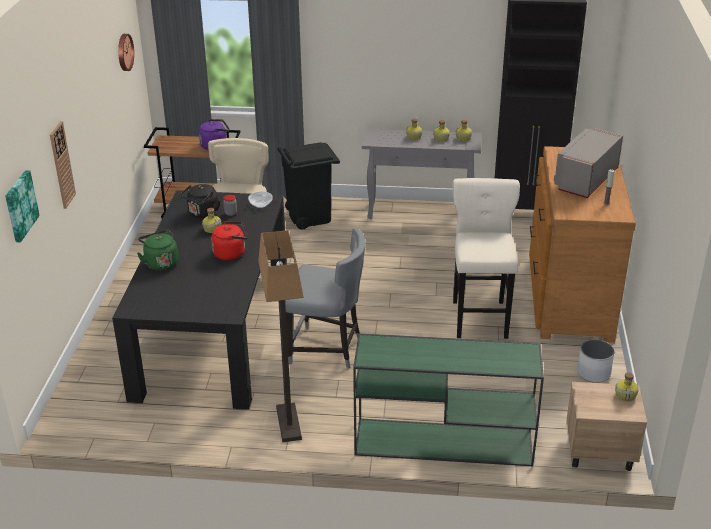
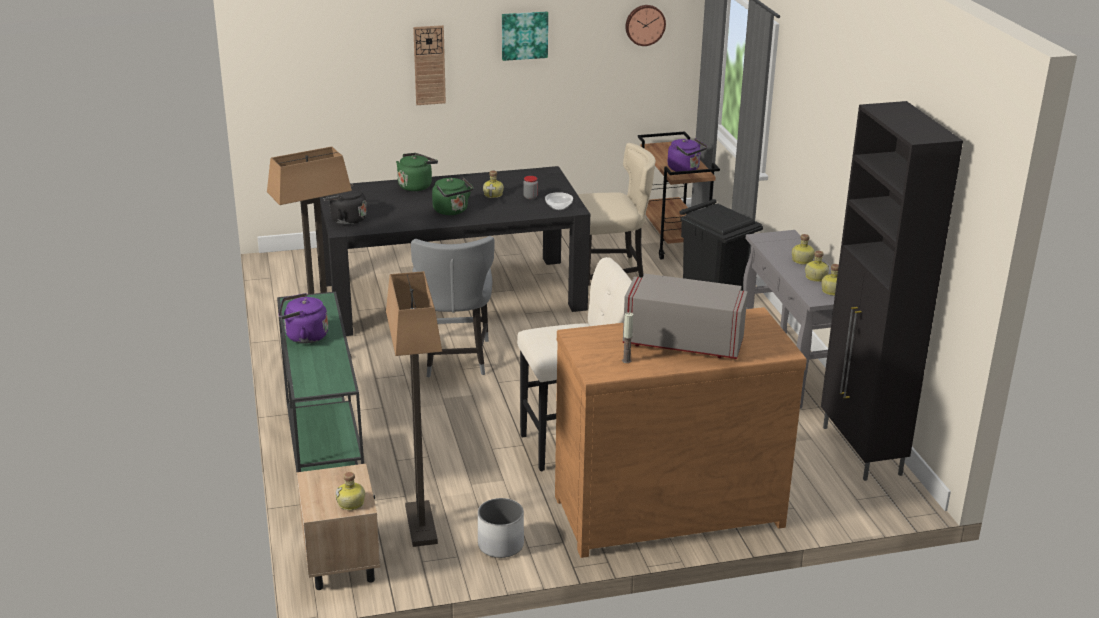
camera: 70 degrees right, 5 degrees down
picture [5,170,40,242] -> picture moved to [502,12,548,61]
black kettle [180,184,220,218] -> black kettle moved to [323,183,367,225]
red kettle [211,221,248,260] -> green kettle [432,178,473,215]
none -> purple kettle [279,293,328,344]
none -> floor lamp [386,271,442,547]

